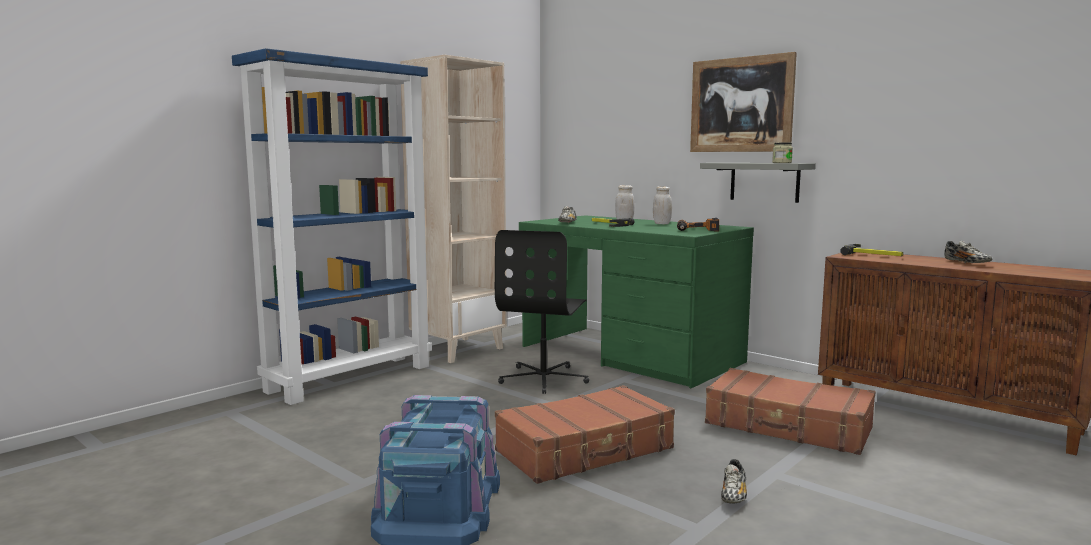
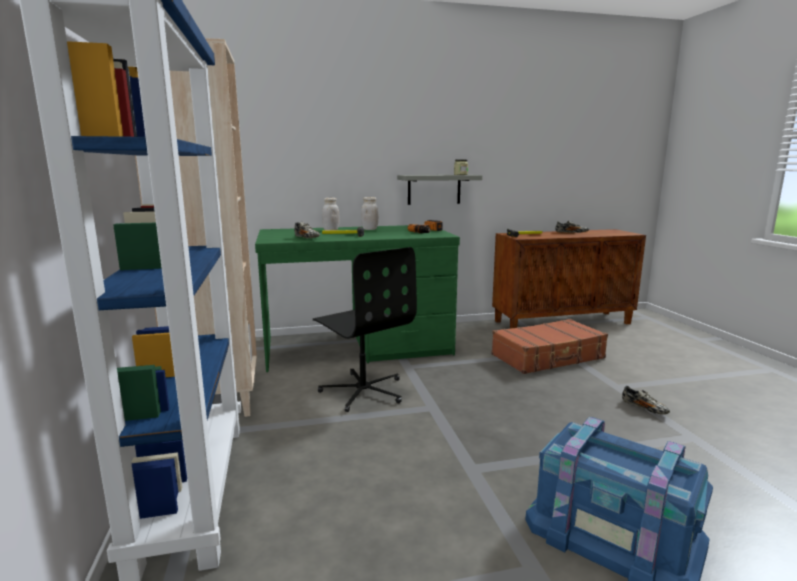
camera: 55 degrees left, 5 degrees up
brown suitcase [495,385,675,484] -> none
picture [690,52,797,152] -> none

